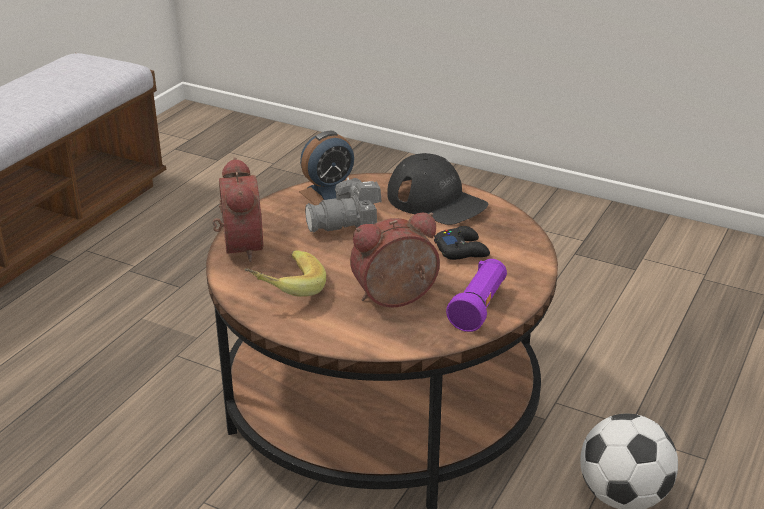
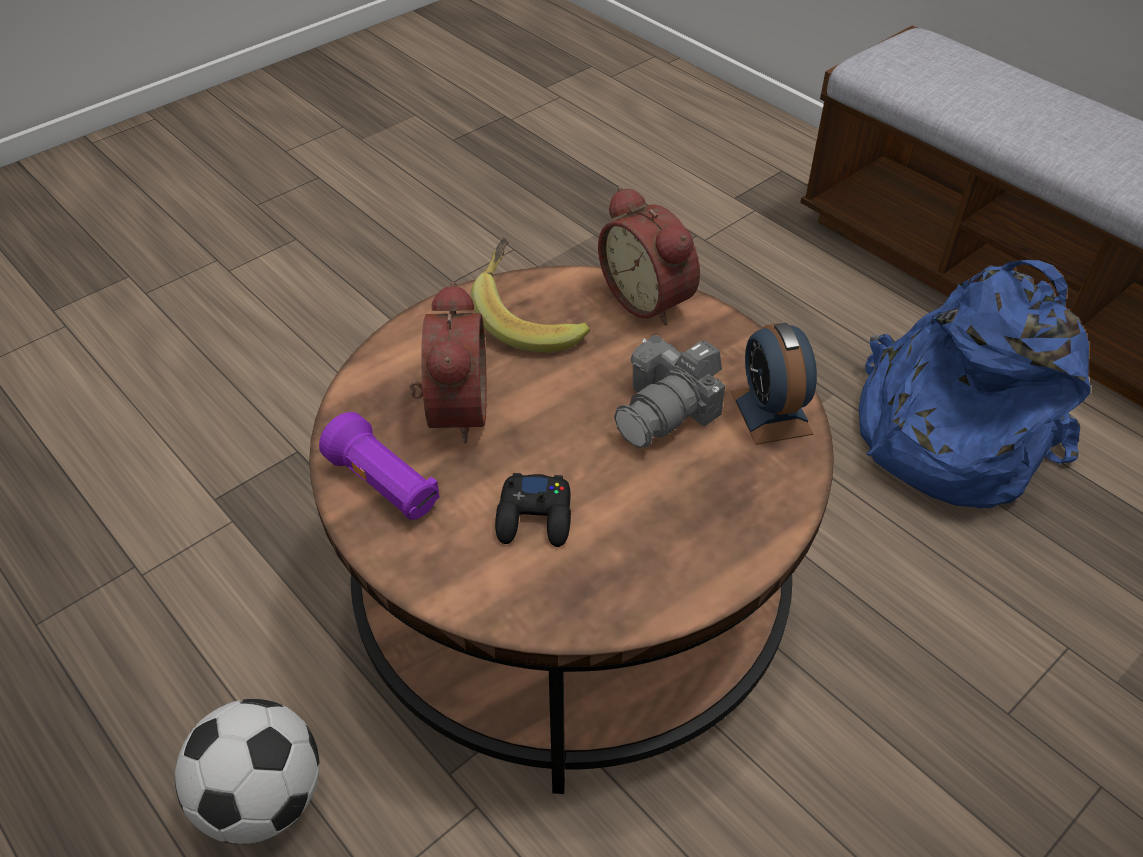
camera: 110 degrees right, 15 degrees up
alarm clock [212,157,263,262] -> alarm clock turned 45 degrees clockwise [598,186,700,326]
camera [305,178,382,233] -> camera turned 135 degrees counterclockwise [614,335,725,448]
black cap [387,153,488,225] -> none
none -> blue backpack [859,260,1091,508]

